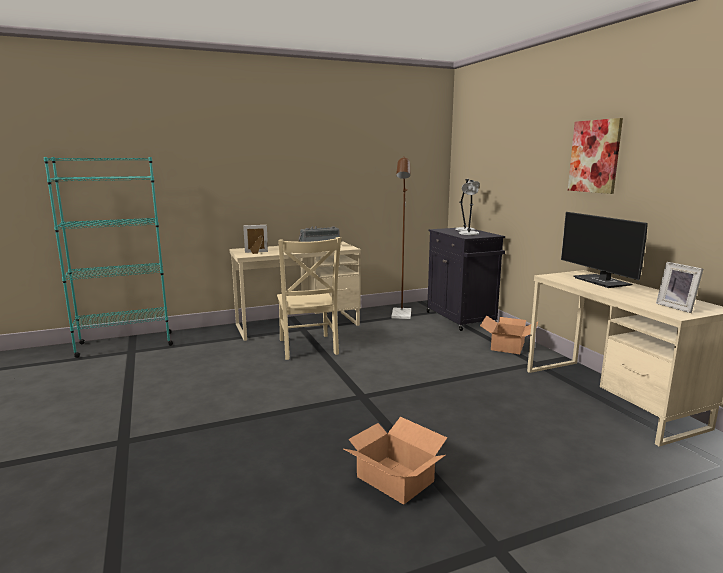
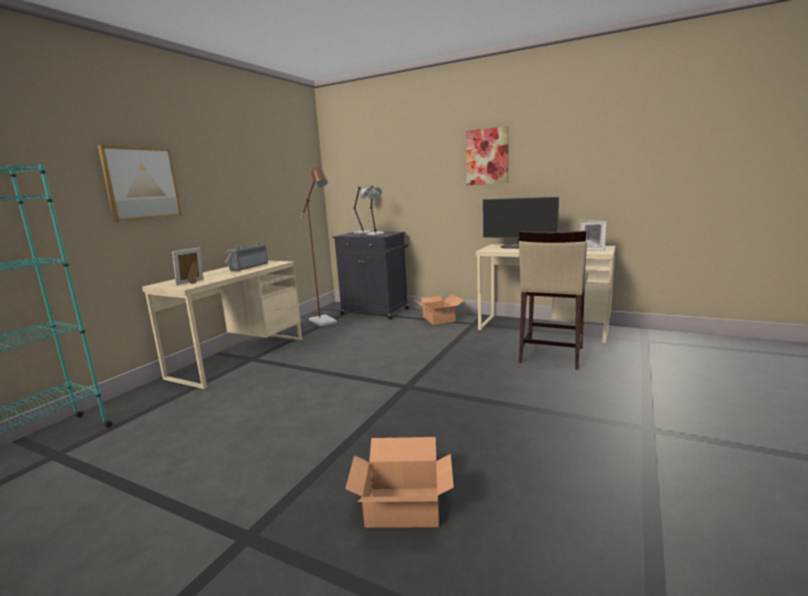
camera: 40 degrees left, 0 degrees up
beige chair [277,237,341,360] -> none
cardboard box [344,417,447,505] -> cardboard box moved to [345,437,454,528]
none -> picture [98,145,182,222]
none -> beige stool [519,230,588,370]

